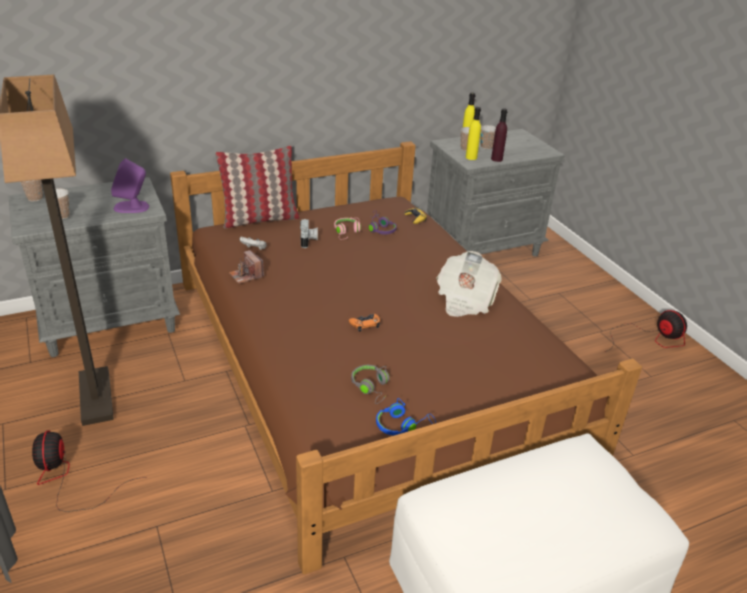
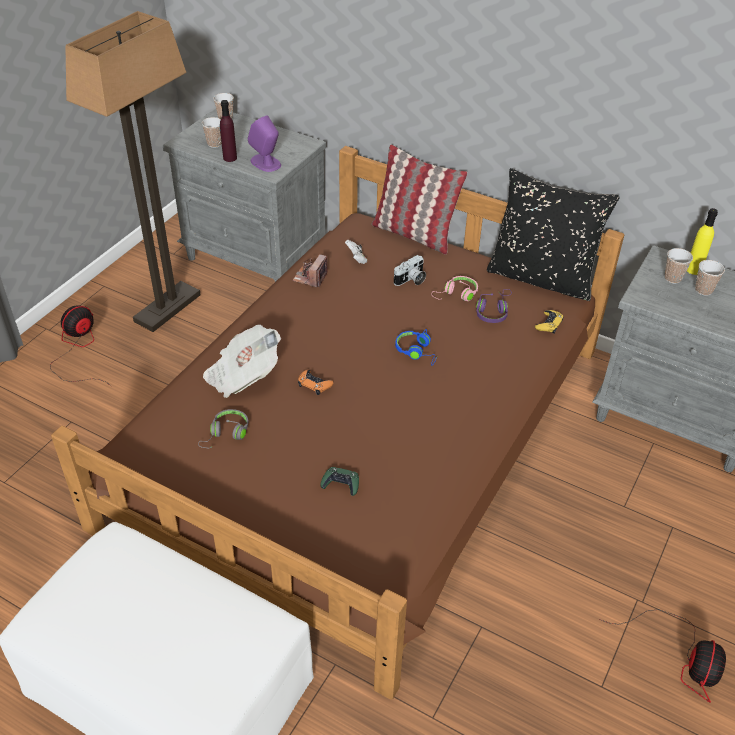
camera: 55 degrees right, 10 degrees up
blue headphones [376,398,436,436] -> blue headphones moved to [395,329,437,366]
newspaper [436,251,502,317] -> newspaper moved to [203,325,281,398]
yellow bottle [466,107,481,160] -> none
purple bottle [491,109,507,162] -> purple bottle moved to [220,100,237,162]
none -> green game controller [320,467,359,496]
none -> black pillow [487,168,619,301]

